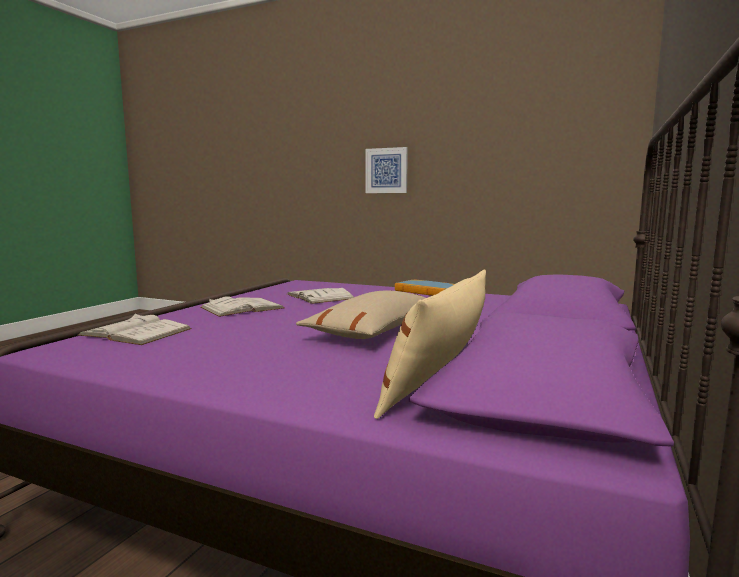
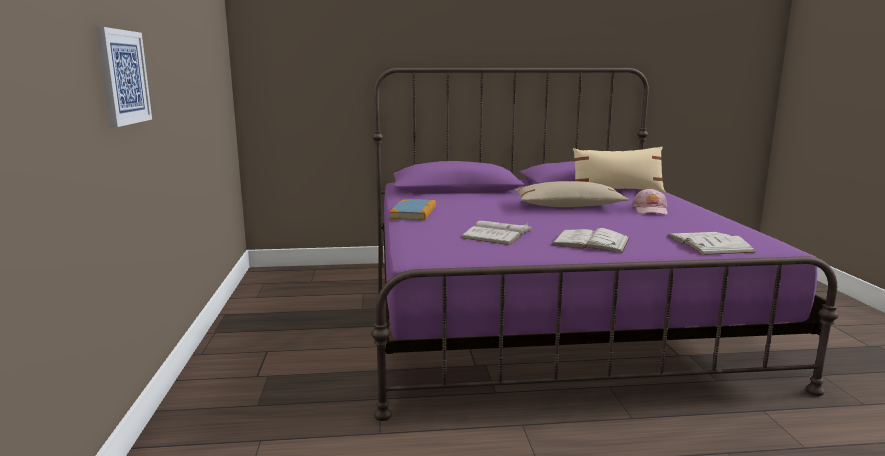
camera: 120 degrees left, 5 degrees up
none -> pink cap [632,188,668,215]

